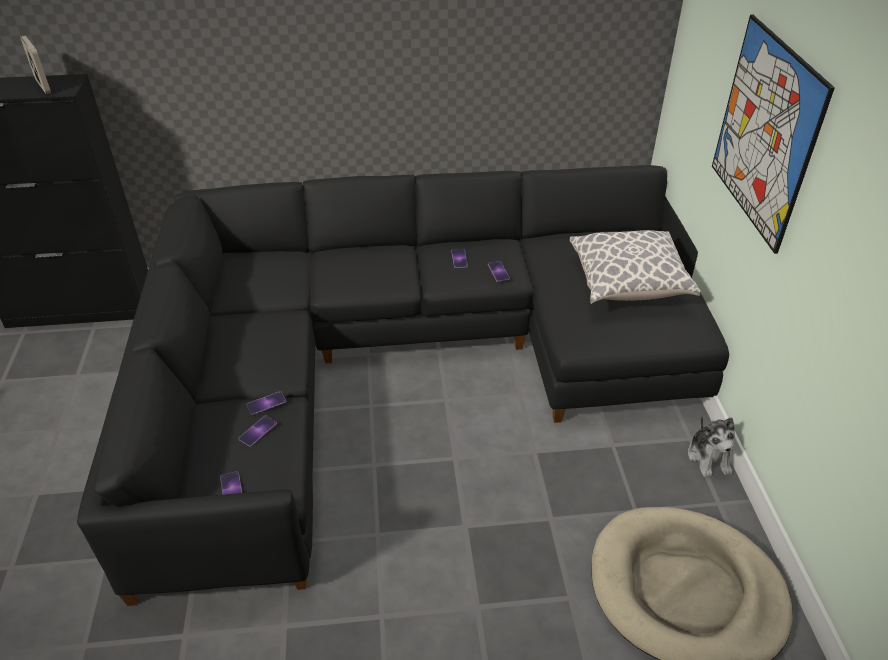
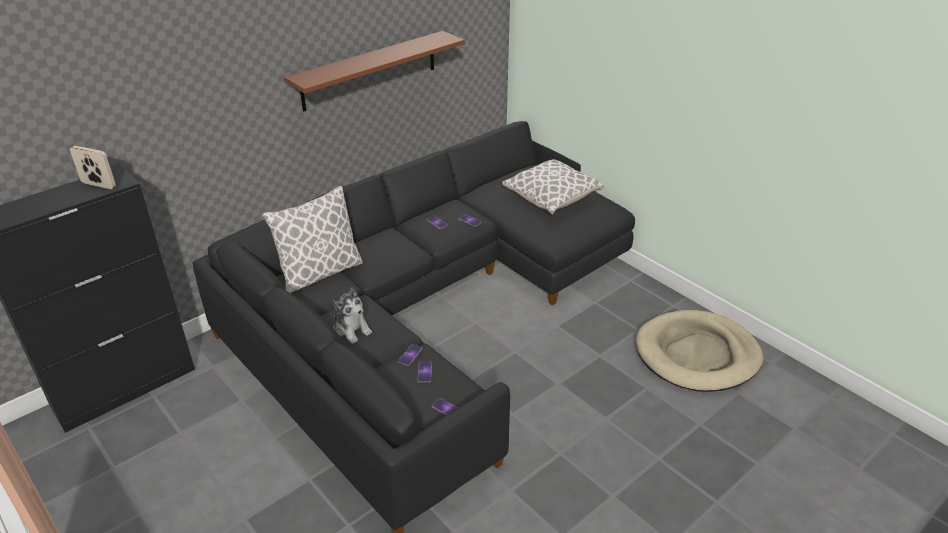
camera: 35 degrees left, 5 degrees down
plush toy [688,415,735,477] -> plush toy moved to [333,288,372,344]
picture [712,15,835,254] -> none
none -> pillow [262,186,363,293]
none -> brown shelf [284,31,465,112]

